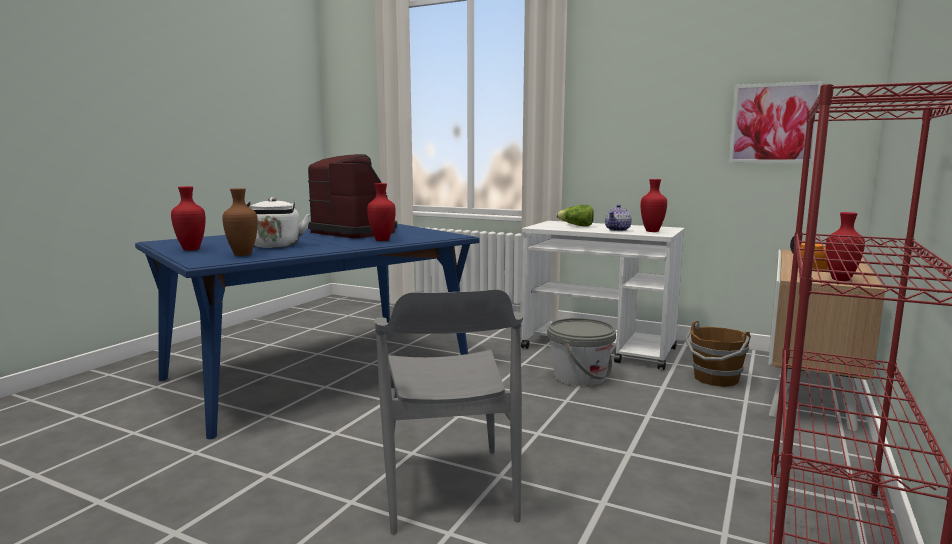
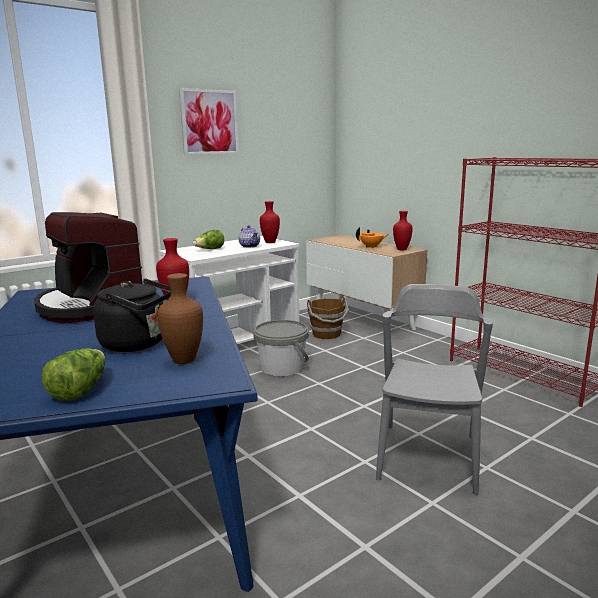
camera: 65 degrees left, 5 degrees up
red vase [171,186,205,251] -> lettuce [42,348,105,401]
white kettle [246,197,310,248] -> black kettle [93,278,171,352]
coffee machine [308,154,397,238] -> coffee machine turned 105 degrees counterclockwise [34,212,142,323]
grey chair [375,289,523,535] -> grey chair turned 90 degrees counterclockwise [376,284,493,495]
picture [729,81,823,163] -> picture moved to [179,88,239,155]

